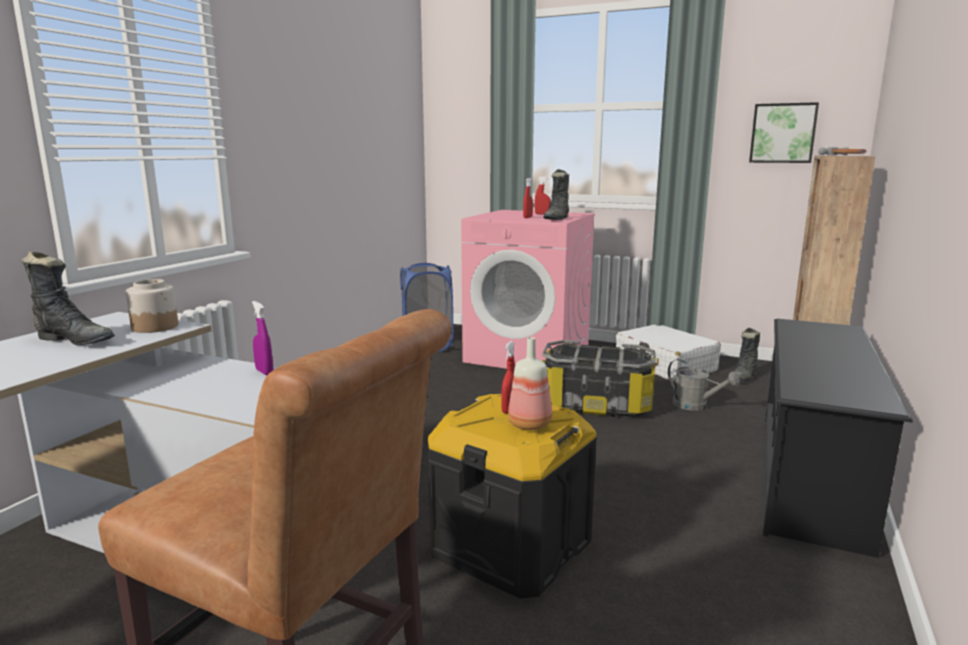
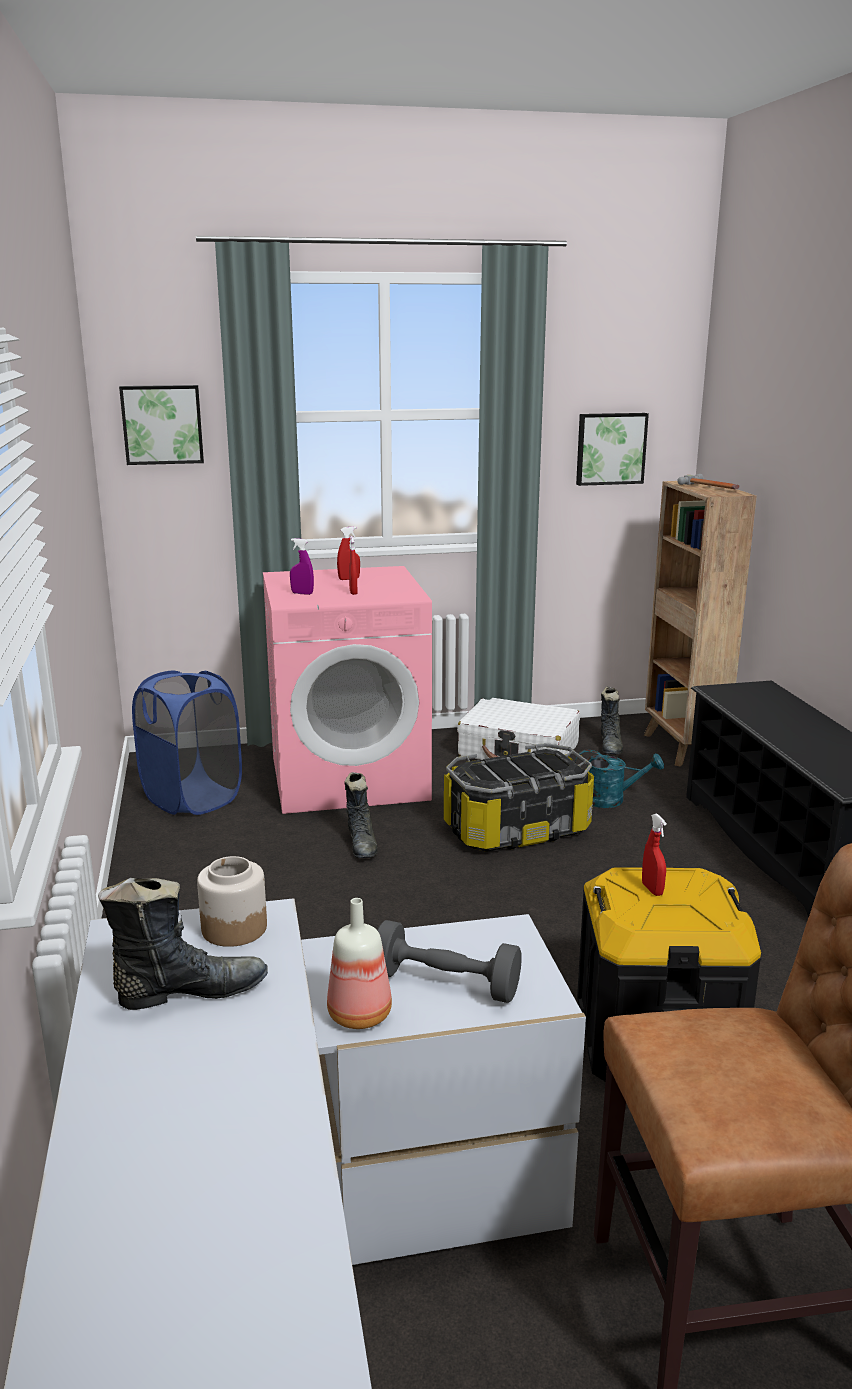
camera: 35 degrees left, 5 degrees up
purple spray bottle [252,301,273,375] -> purple spray bottle moved to [290,538,314,595]
bottle [508,337,552,430] -> bottle moved to [327,898,392,1029]
black boot [543,169,569,220] -> black boot moved to [344,772,378,858]
grey watering can [668,359,740,411] -> turquoise watering can [575,750,664,808]
none -> picture [119,385,204,465]
none -> grey dumbbell [377,920,522,1003]

